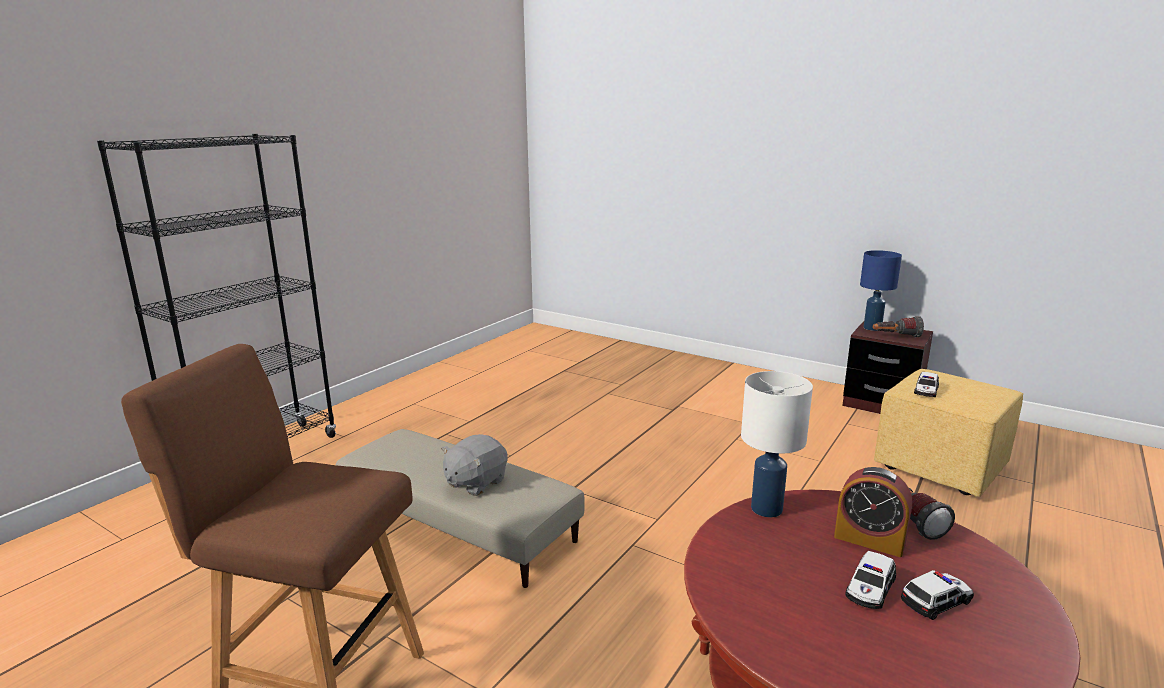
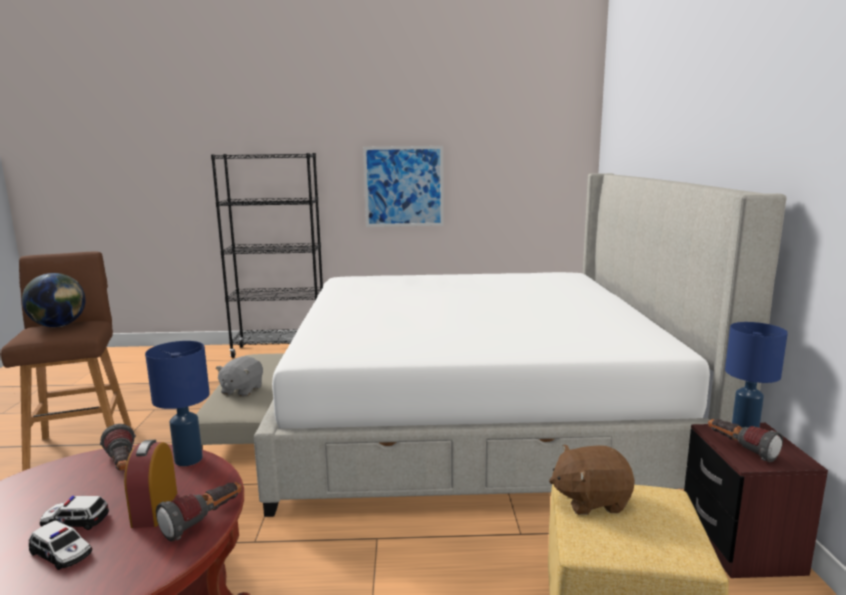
camera: 55 degrees right, 5 degrees down
grey plush toy [441,434,508,496] -> grey plush toy turned 75 degrees counterclockwise [216,356,263,397]
white table lamp [741,371,813,517] -> blue table lamp [145,341,210,466]
toy car [914,372,939,397] -> brown plush toy [549,444,635,515]
none -> globe [22,273,85,327]
none -> flashlight [100,424,136,471]
none -> bed [253,173,786,517]
none -> picture [363,146,444,227]

